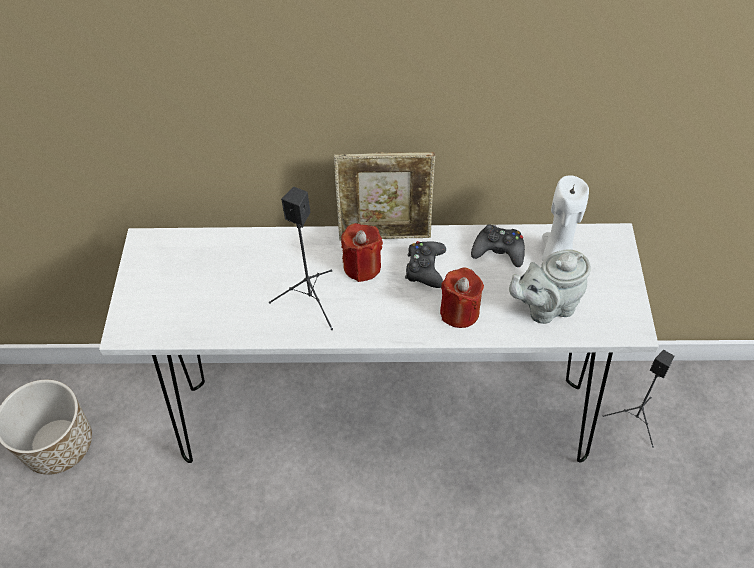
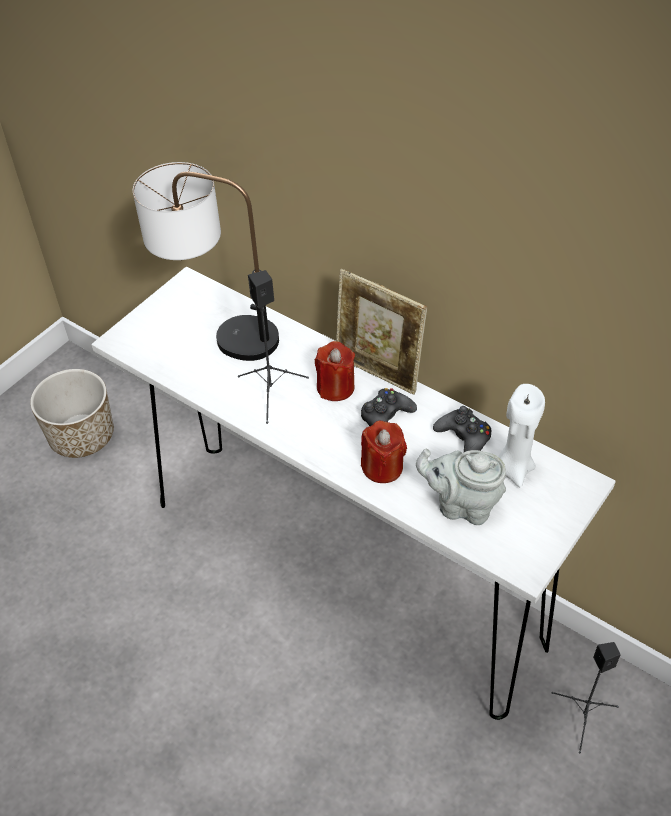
camera: 35 degrees right, 5 degrees down
none -> table lamp [133,162,279,361]

